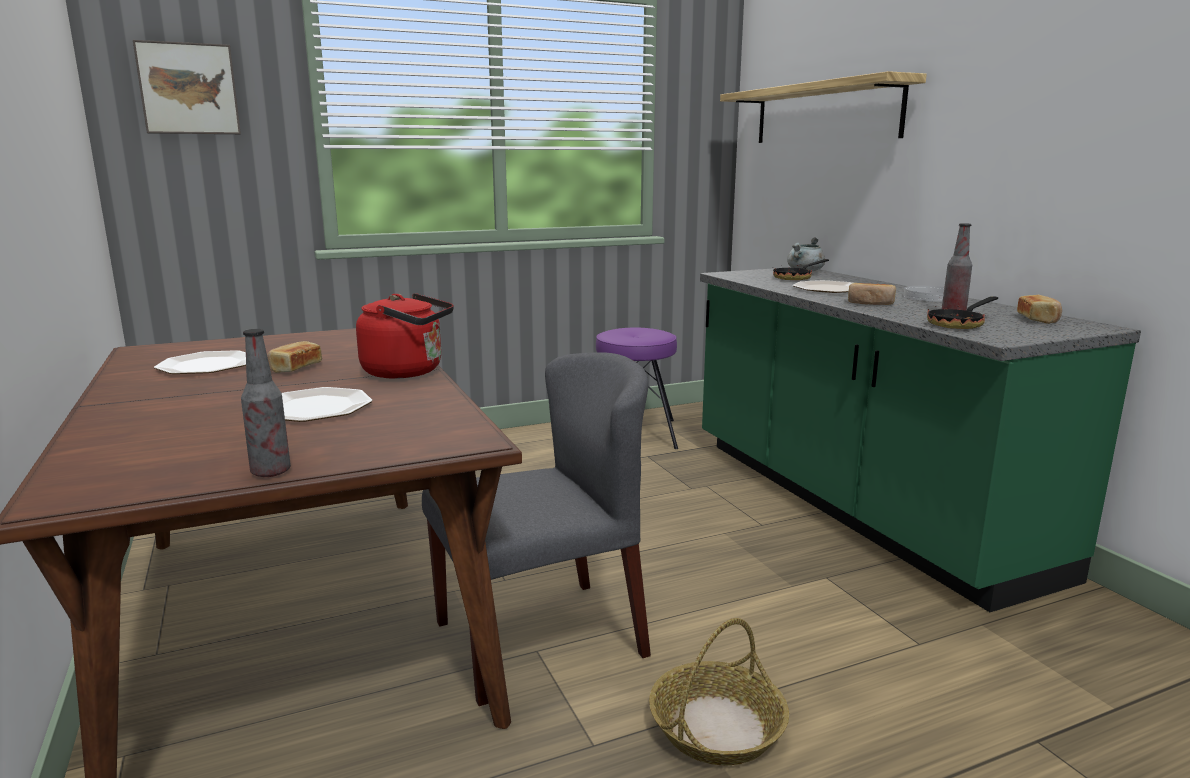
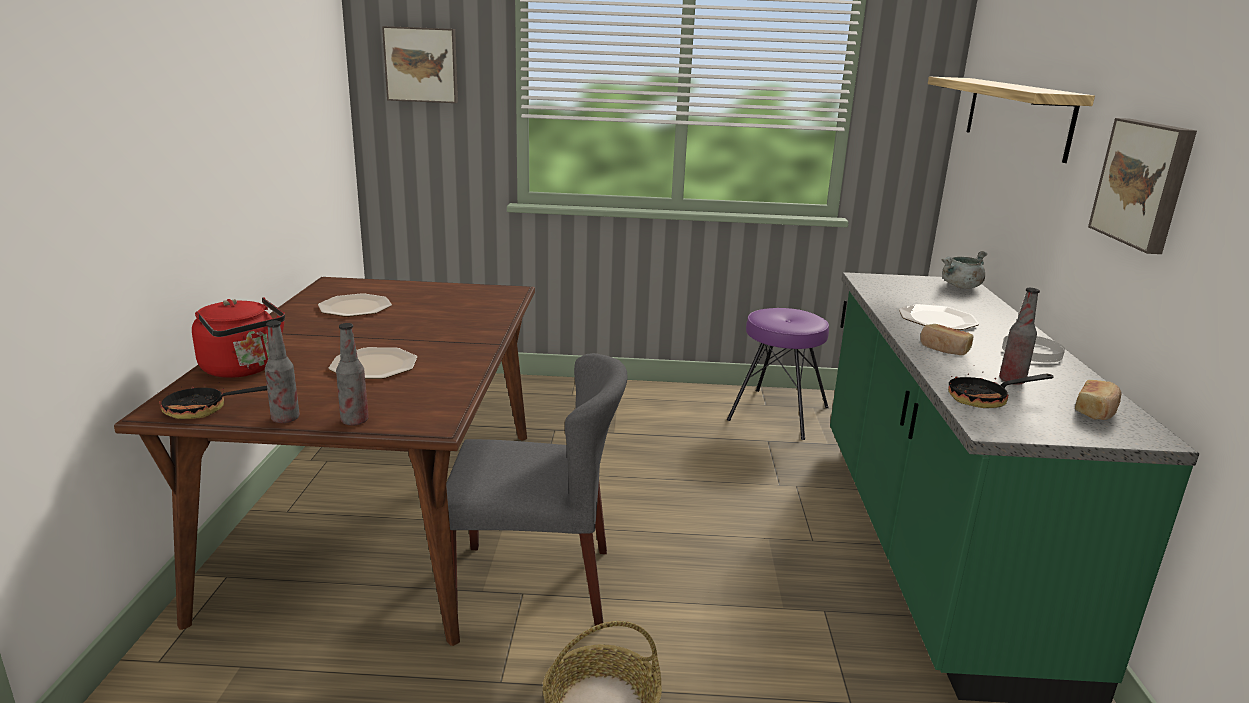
camera: 25 degrees right, 5 degrees up
bread [267,341,322,373] -> none
red kettle [356,293,454,378] -> red kettle moved to [192,297,285,378]
frying pan [773,259,829,280] -> frying pan moved to [159,382,267,419]
none -> bottle [336,323,369,426]
none -> picture [1088,118,1197,254]

